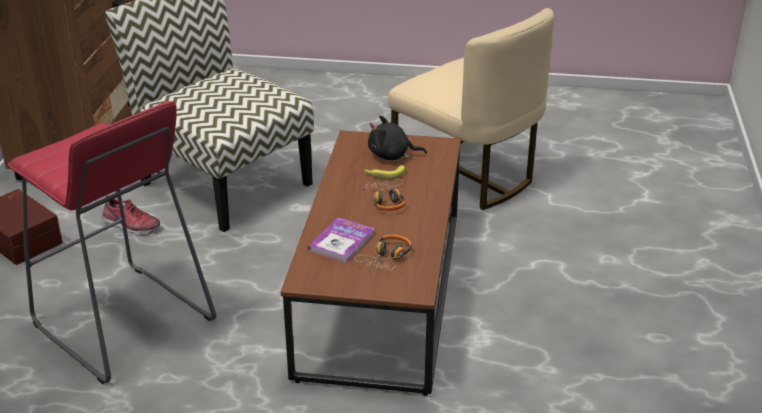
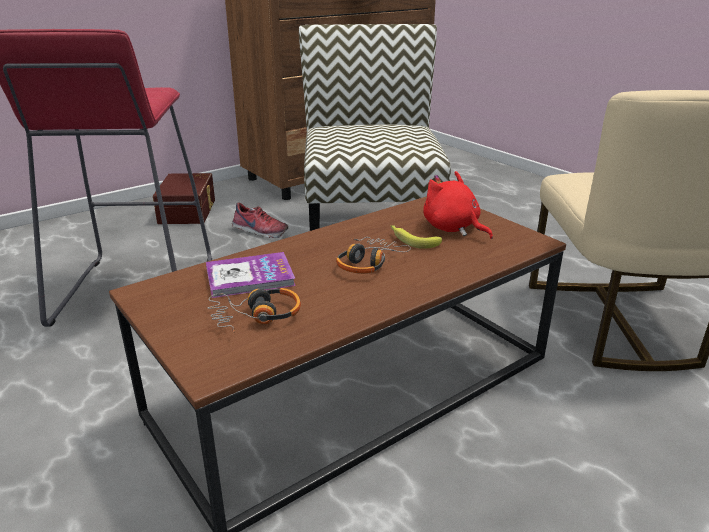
camera: 45 degrees right, 5 degrees down
shoe [102,196,160,235] -> shoe turned 45 degrees counterclockwise [232,203,288,238]
black plush toy [368,115,427,160] -> red plush toy [423,171,493,239]

